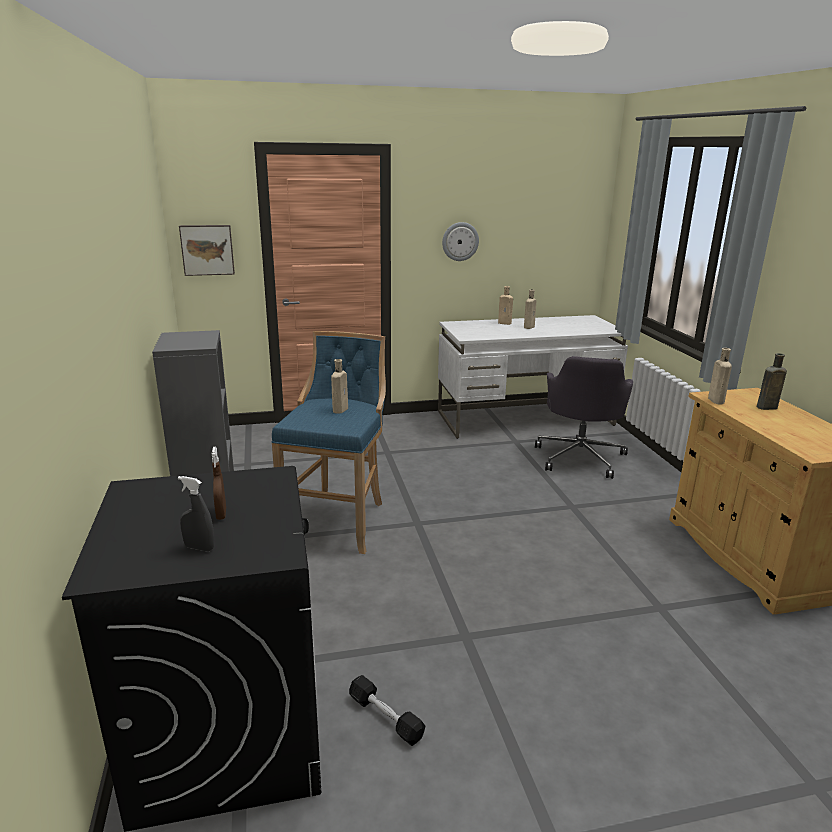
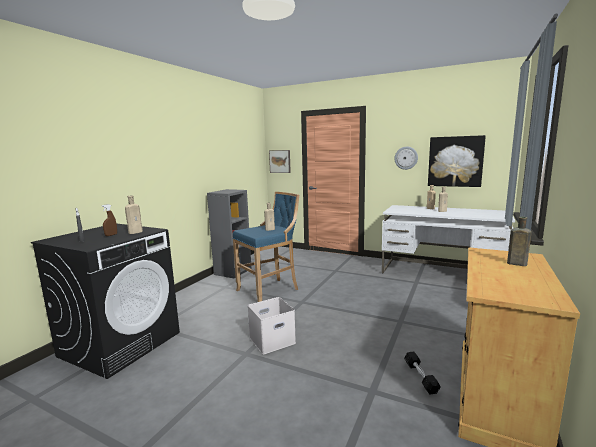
camera: 40 degrees right, 10 degrees down
black dumbbell [349,675,425,746] -> black dumbbell moved to [404,352,441,394]
grey office chair [535,356,633,479] -> none
beige bottle [708,348,732,404] -> beige bottle moved to [125,195,143,234]
none -> white storage box [248,297,296,355]
none -> picture [428,135,486,187]

